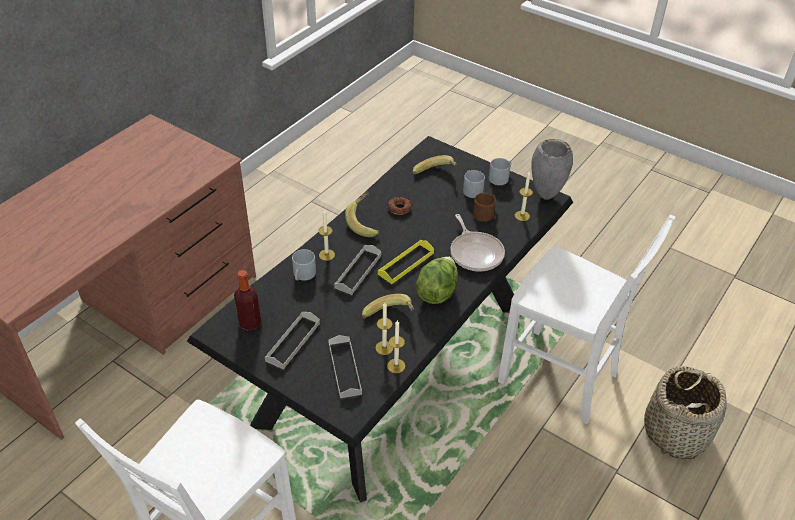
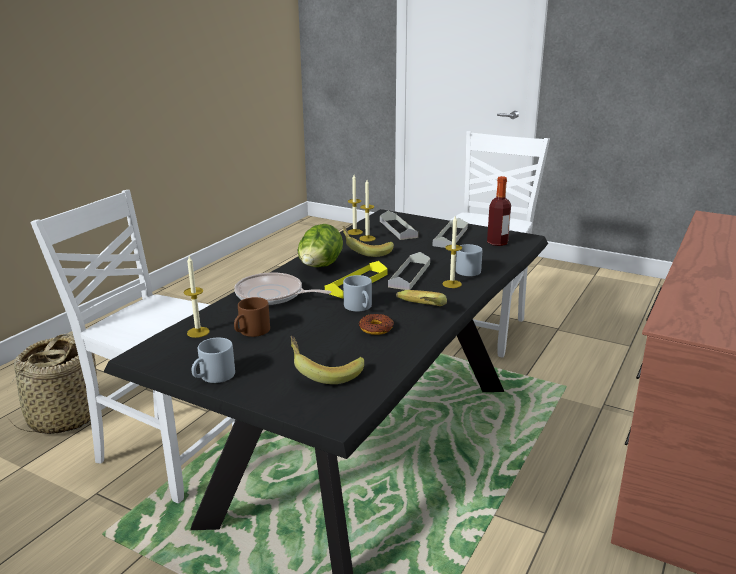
camera: 175 degrees right, 20 degrees down
frying pan [450,214,505,272] -> frying pan turned 45 degrees counterclockwise [234,272,331,305]
grey mug [463,170,485,198] -> grey mug moved to [343,275,372,312]
grey vase [532,139,573,200] -> none

